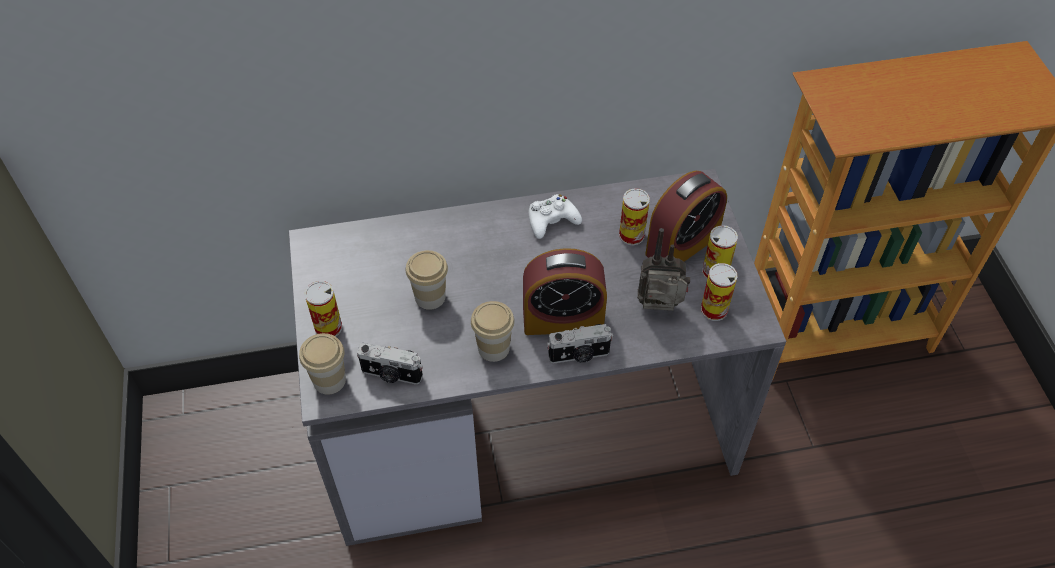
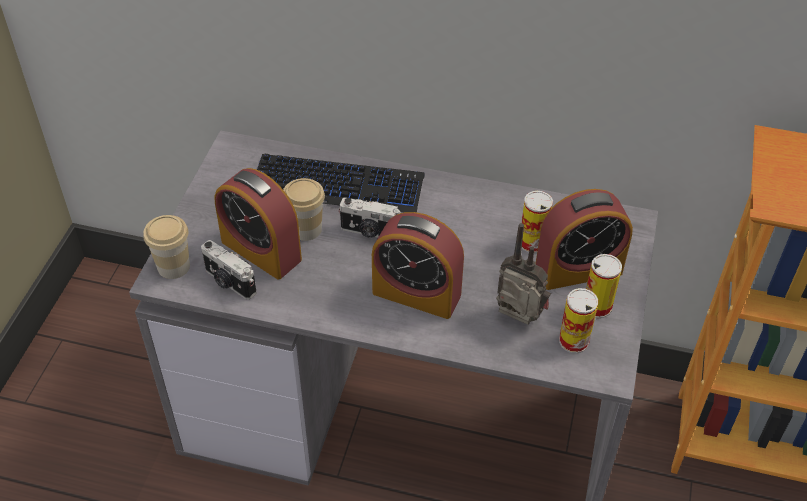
camera: 25 degrees right, 5 degrees down
can [304,281,342,337] -> none
cup [471,301,515,362] -> none
white game controller [528,194,582,239] -> none
camera [547,324,613,364] -> camera moved to [338,197,401,238]
none -> alarm clock [214,168,302,280]
none -> keyboard [257,154,424,212]

